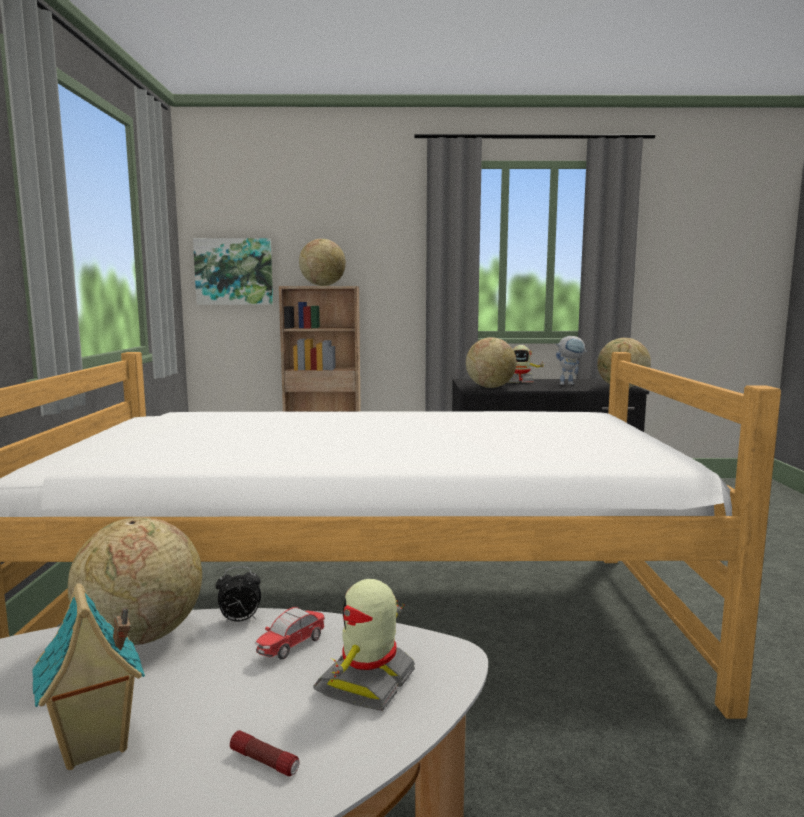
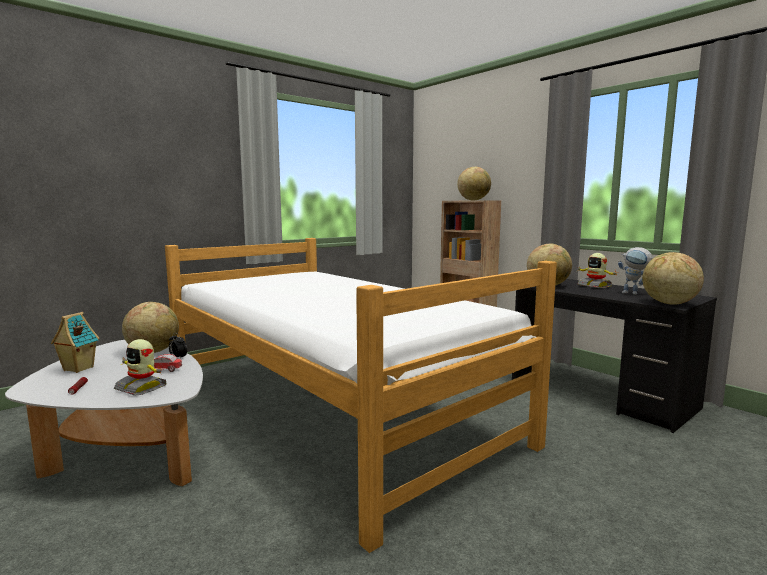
camera: 50 degrees right, 0 degrees up
picture [193,238,273,305] -> none
toy robot [313,579,415,711] -> toy robot turned 135 degrees counterclockwise [114,339,167,396]

